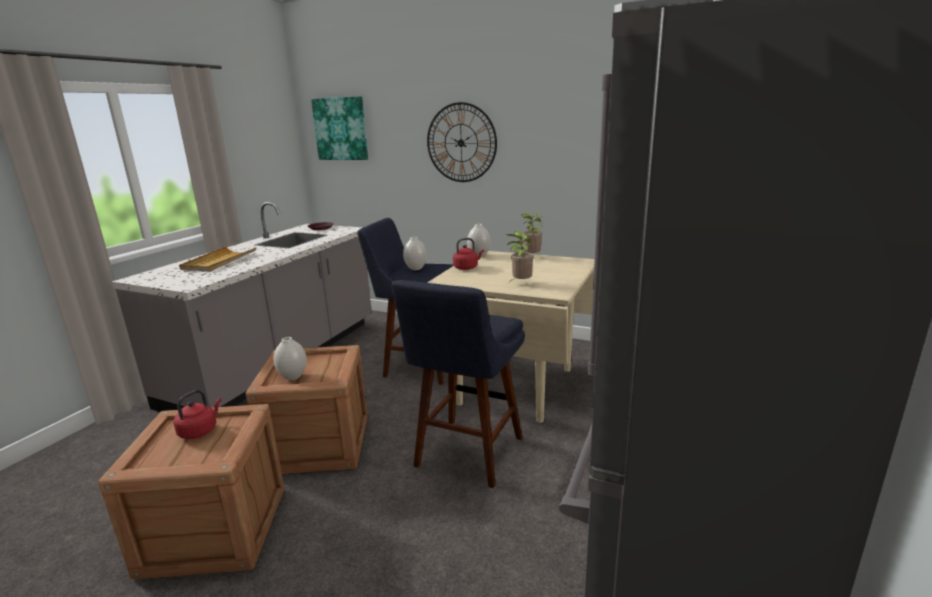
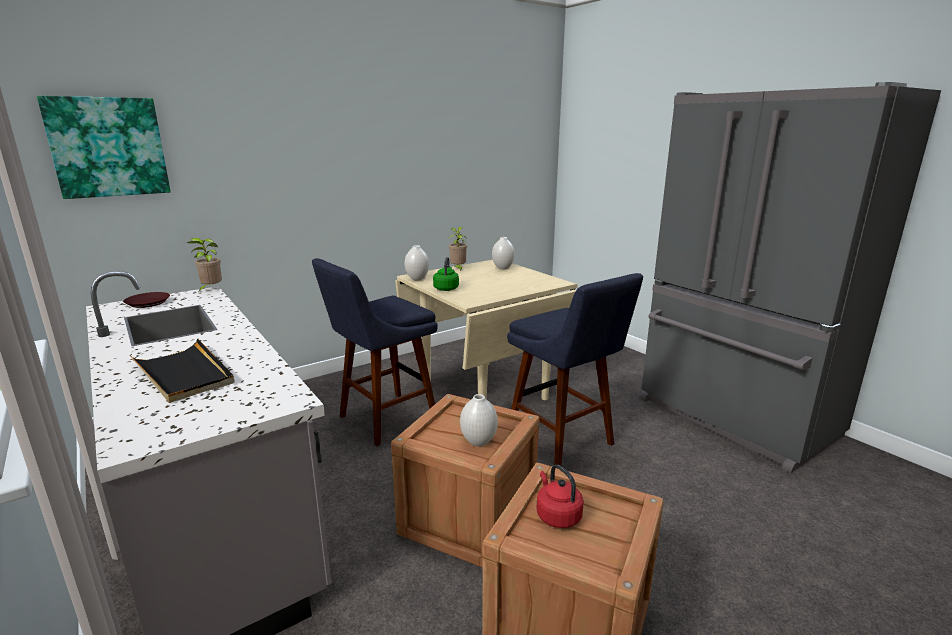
camera: 60 degrees left, 0 degrees up
beige tray [179,246,256,272] -> black tray [130,338,235,403]
white vase [403,237,427,270] -> white vase moved to [492,237,515,270]
wall clock [427,102,497,182] -> none
red kettle [453,238,484,270] -> green kettle [433,257,459,291]
potted plant [506,231,534,282] -> potted plant moved to [187,238,222,291]

